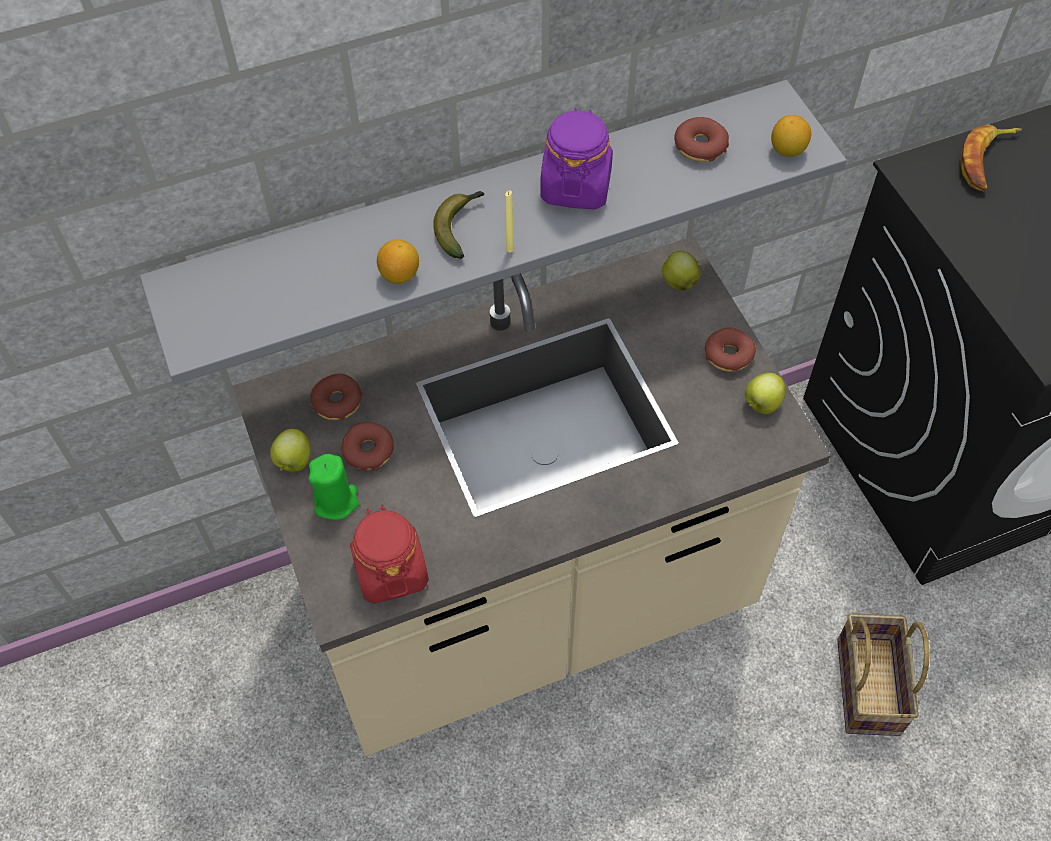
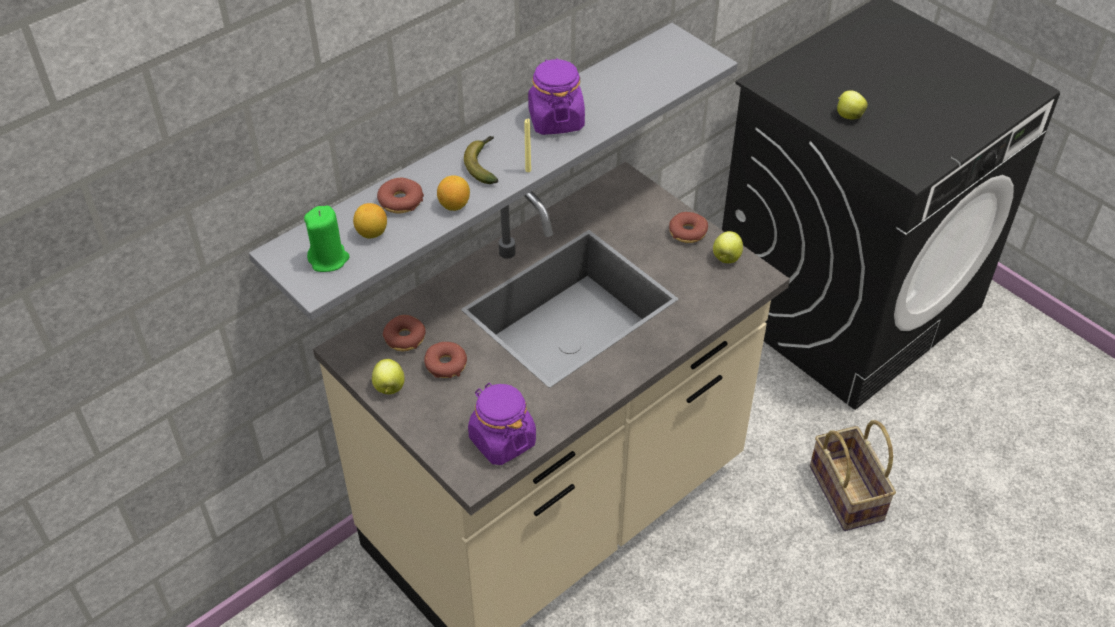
camera: 20 degrees left, 10 degrees down
green candle [309,454,359,520] -> green candle moved to [304,205,349,272]
red jar [350,505,429,604] -> purple jar [468,383,536,465]
apple [662,251,701,290] -> apple moved to [837,90,868,119]
donut [674,117,729,162] -> donut moved to [377,178,424,213]
lemon [771,115,811,157] -> lemon moved to [353,203,387,238]
banana [960,124,1022,191] -> none

